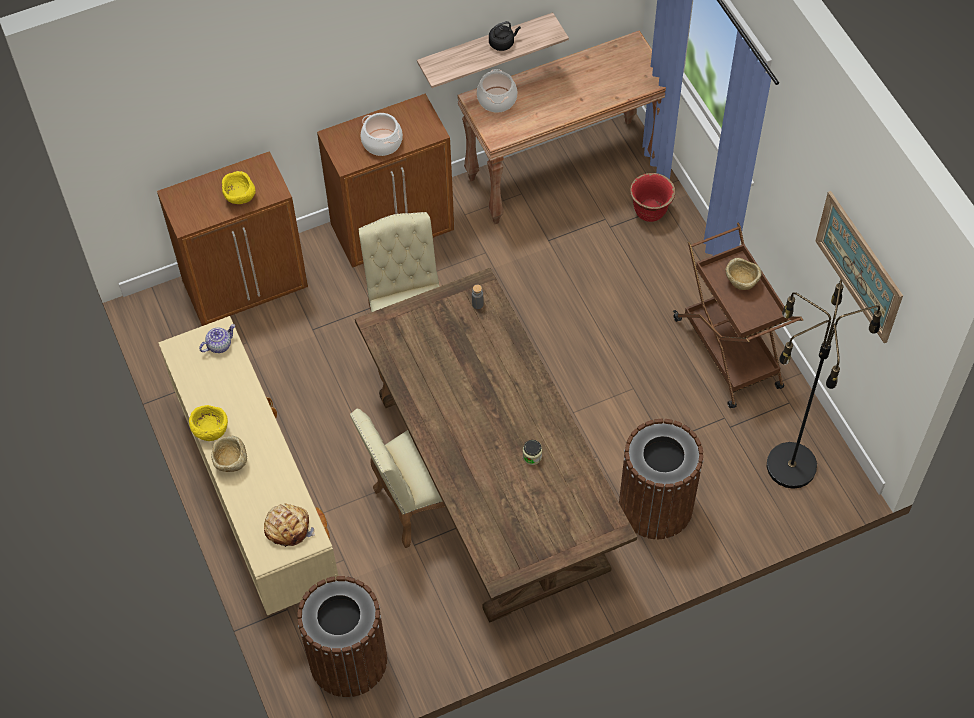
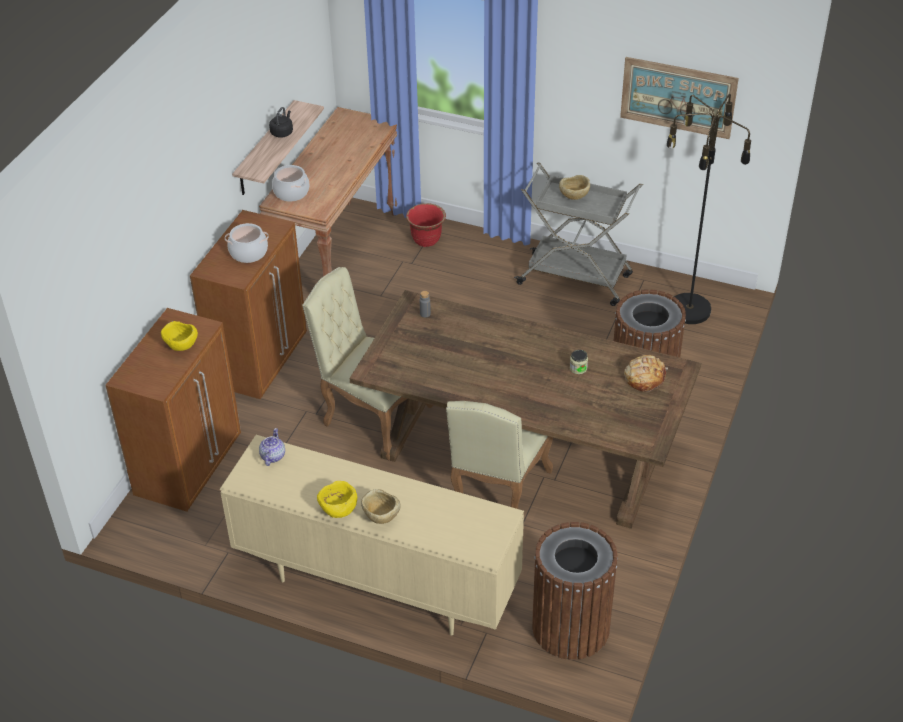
camera: 45 degrees left, 15 degrees down
bread [264,503,315,547] -> bread moved to [624,355,668,392]
brown cart [673,223,803,408] -> grey cart [514,162,644,306]

